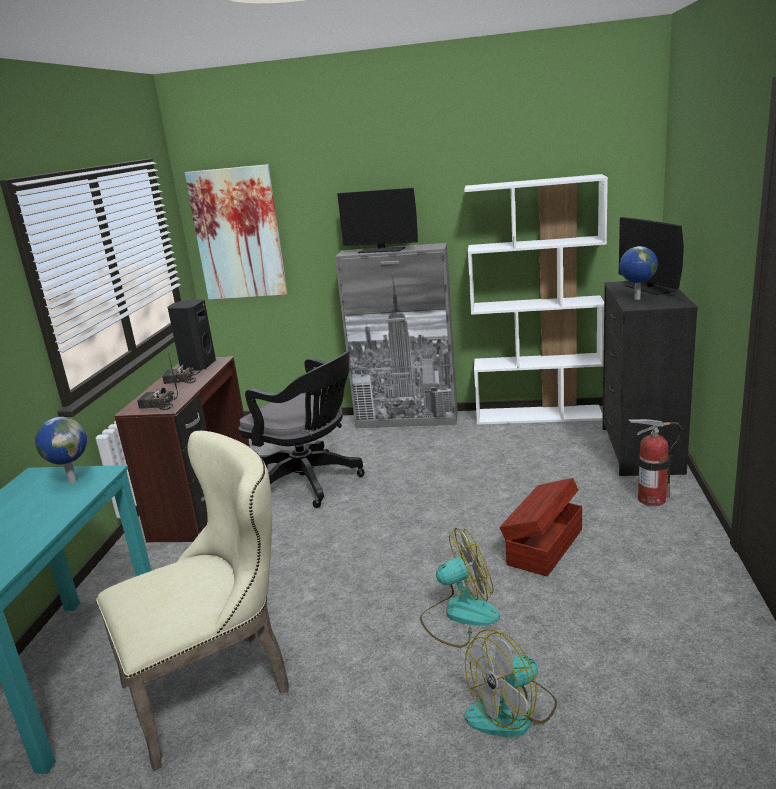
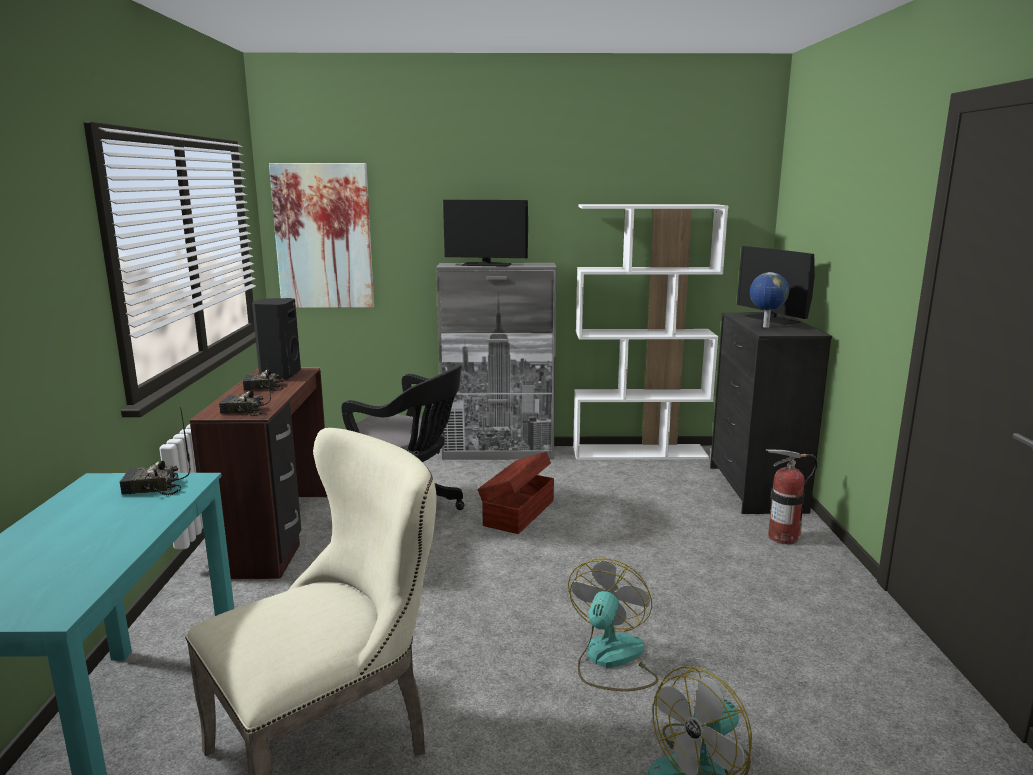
camera: 10 degrees left, 5 degrees down
globe [35,417,87,483] -> radio [120,407,190,495]
fan [420,528,500,648] -> fan turned 45 degrees counterclockwise [568,558,658,691]
brown storage box [500,478,582,577] -> brown storage box moved to [478,452,554,534]

